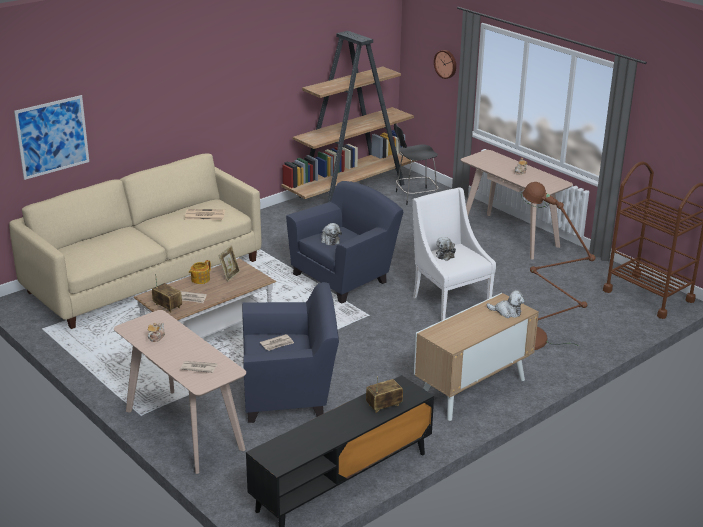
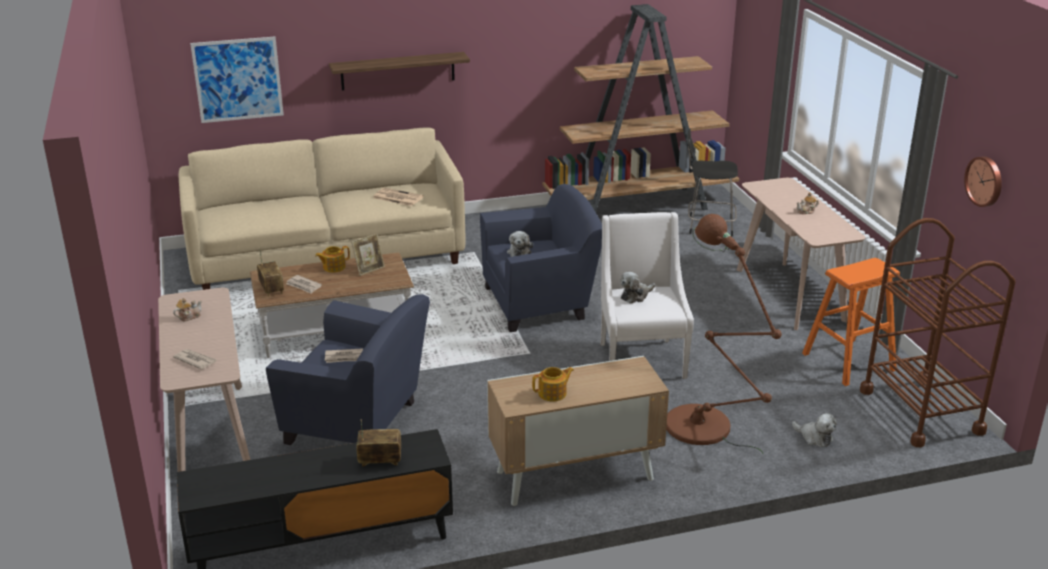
camera: 25 degrees right, 0 degrees up
wall clock [434,50,456,79] -> wall clock moved to [964,156,1002,207]
plush toy [487,290,525,318] -> plush toy moved to [792,413,837,447]
none -> shelf [329,52,470,90]
none -> teapot [532,367,574,401]
none -> orange stool [802,258,900,386]

